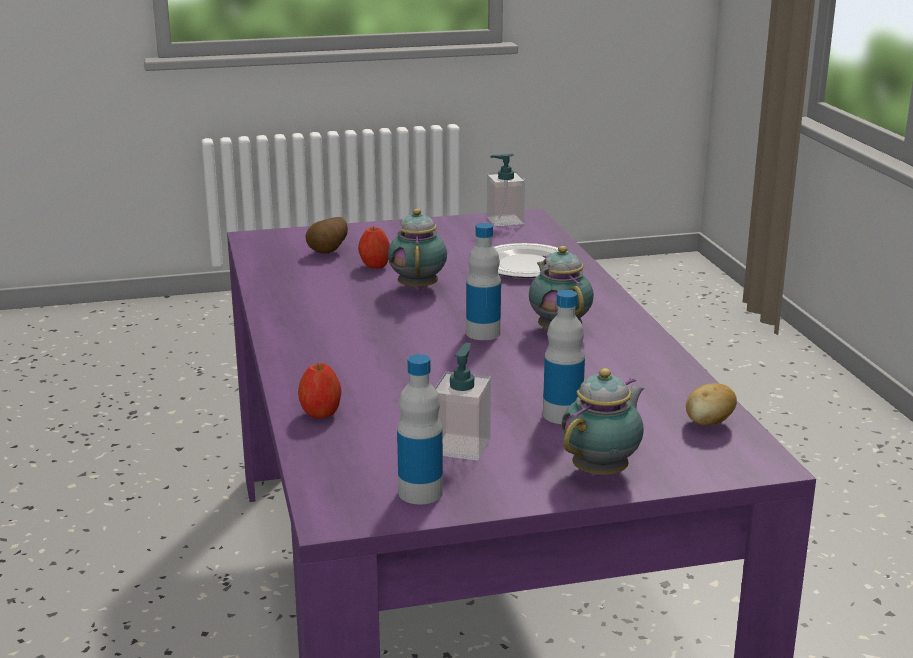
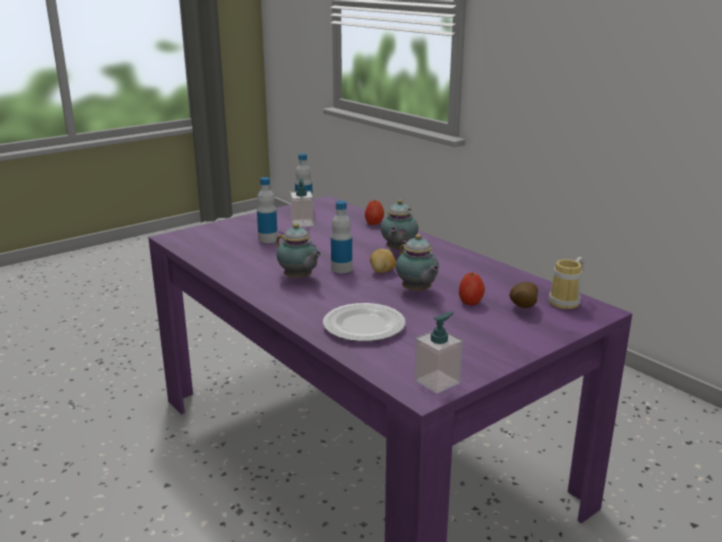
camera: 155 degrees right, 0 degrees up
teapot [562,368,644,477] -> teapot moved to [381,200,418,252]
potato [686,383,737,425] -> potato moved to [370,249,396,273]
none -> mug [549,257,585,309]

